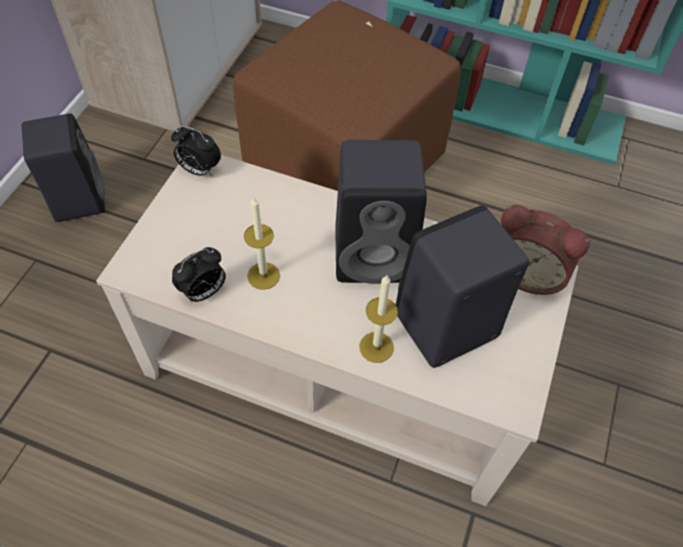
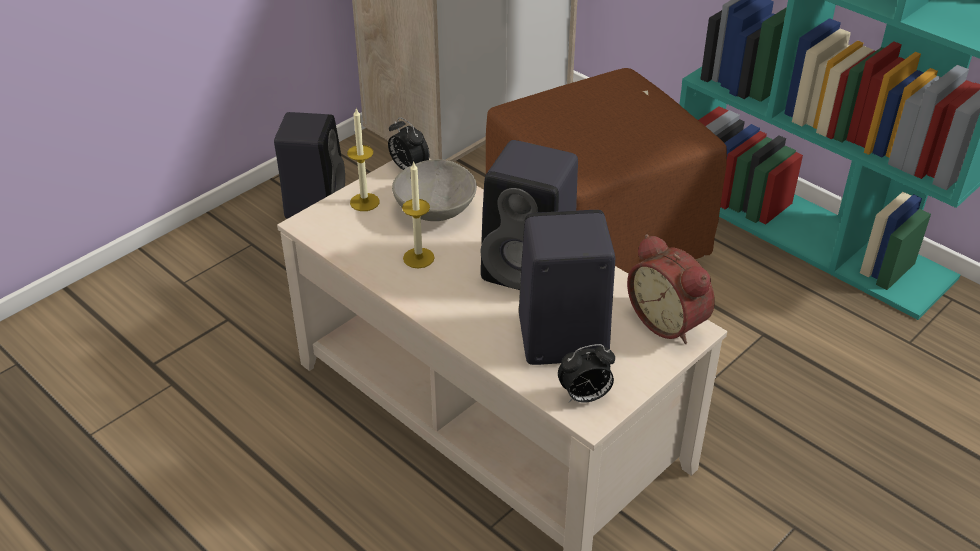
camera: 25 degrees right, 15 degrees down
alarm clock [172,247,226,302] -> alarm clock moved to [558,344,615,403]
candle [359,275,398,363] -> candle moved to [347,109,380,211]
none -> grey bowl [392,159,477,221]

